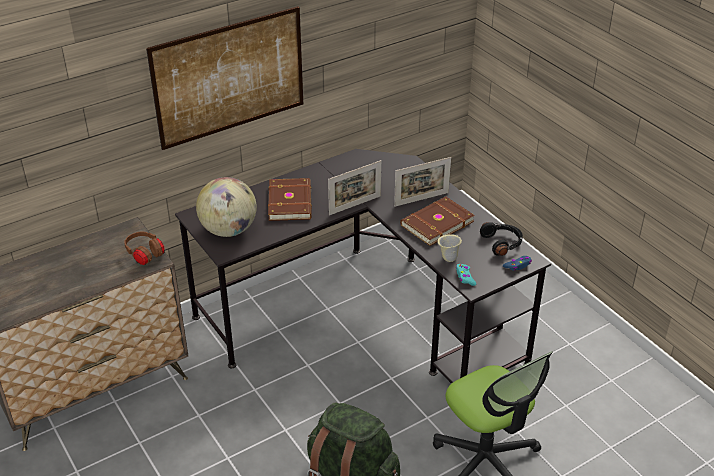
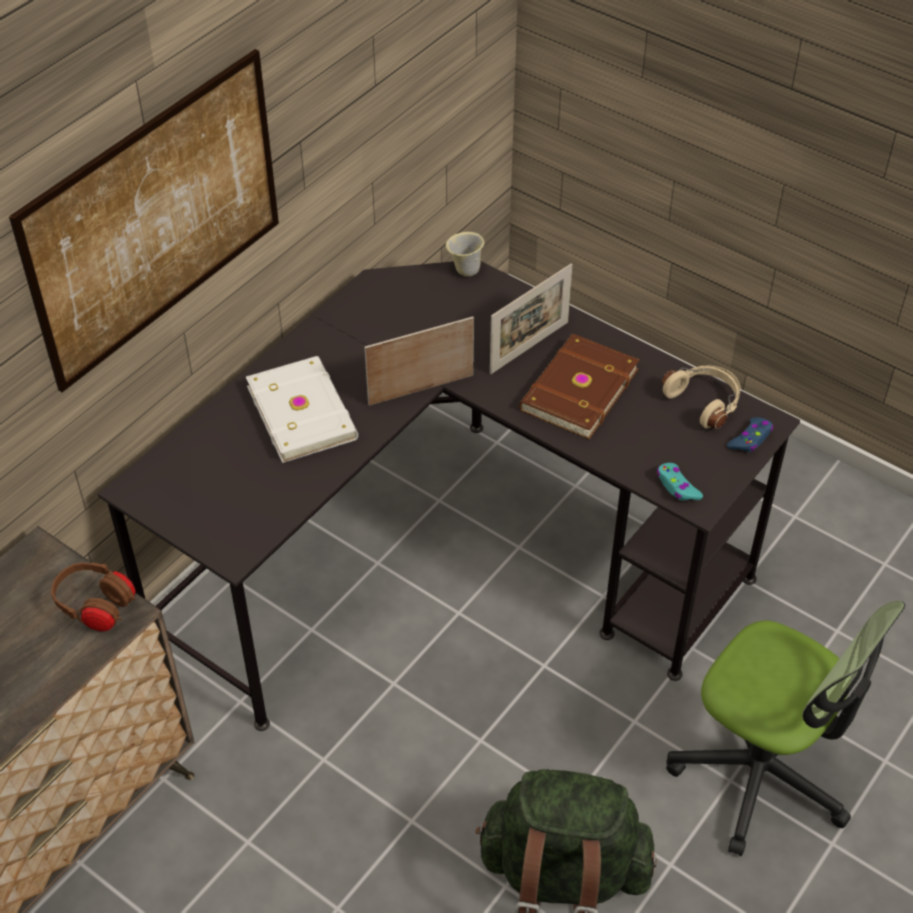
camera: 20 degrees left, 10 degrees up
globe [196,177,257,237] -> none
brown book [268,178,312,221] -> white book [246,356,358,463]
picture frame [328,160,381,215] -> picture frame turned 150 degrees counterclockwise [365,316,474,405]
beige mug [437,234,462,262] -> beige mug moved to [446,232,484,277]
black headphones [480,222,523,256] -> beige headphones [662,365,740,429]

